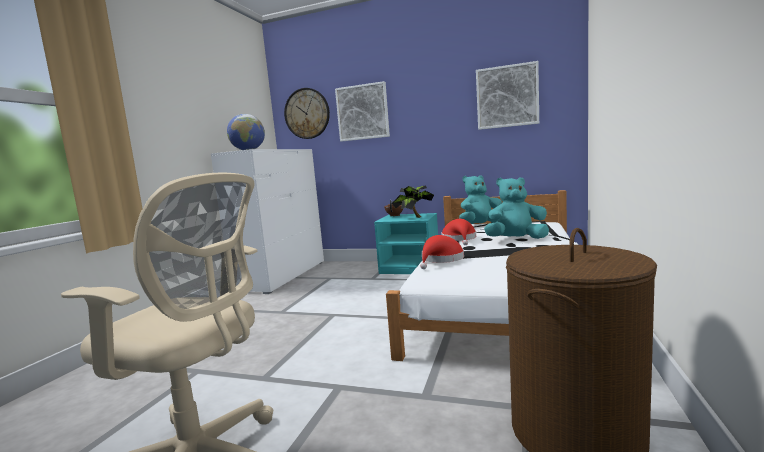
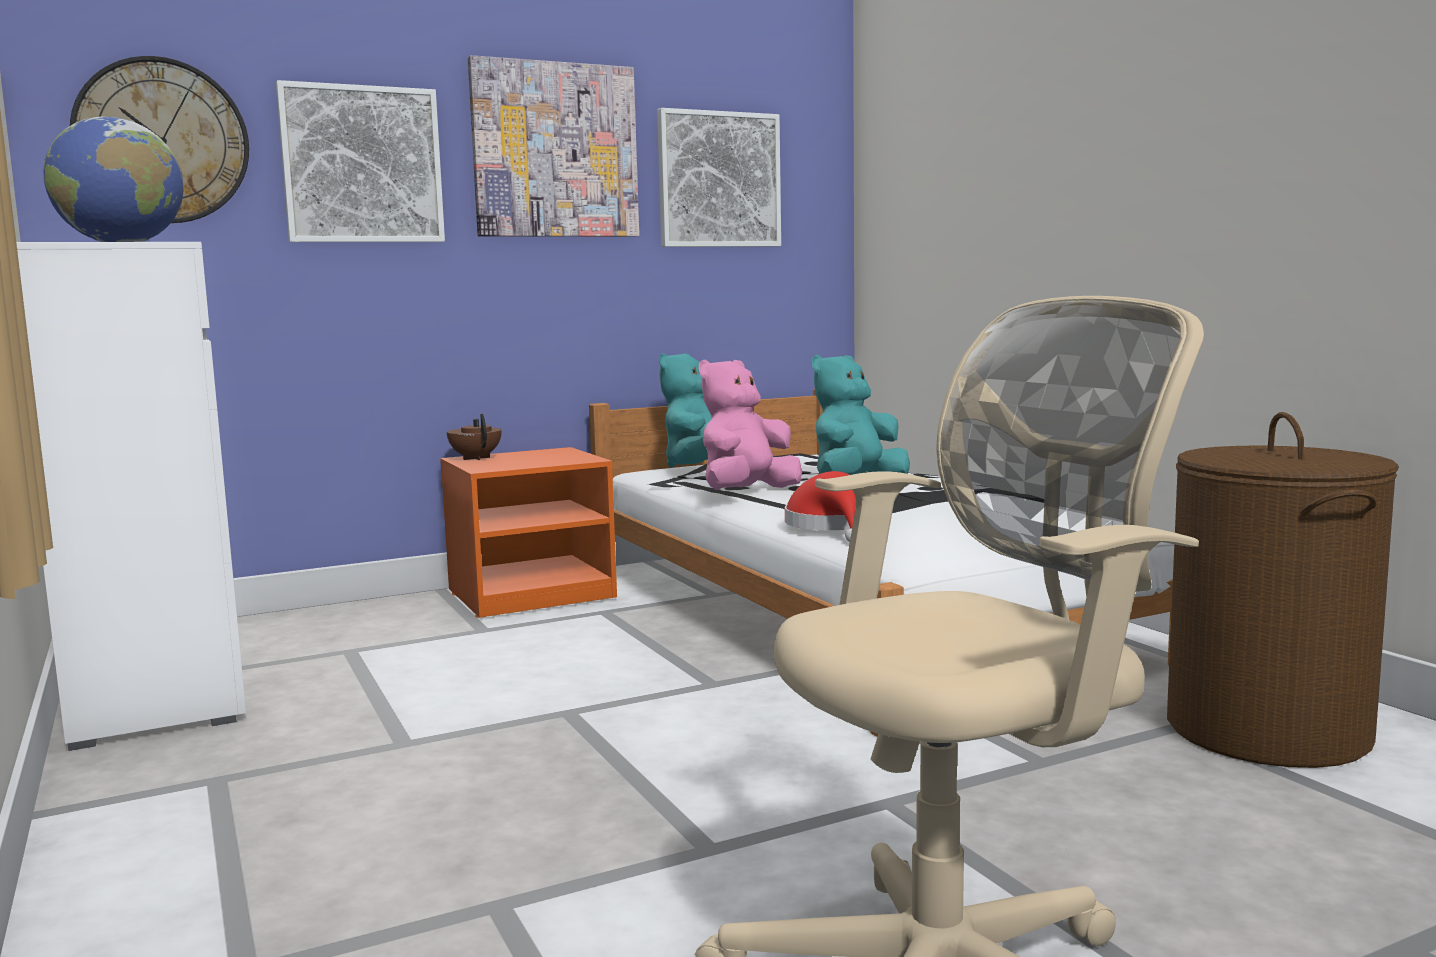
camera: 45 degrees left, 0 degrees up
turquoise nightstand [374,213,438,274] -> orange nightstand [440,447,617,618]
potted plant [391,185,434,218] -> none
red hat [441,219,476,245] -> pink plush toy [699,359,802,490]
none -> picture [468,55,639,237]

